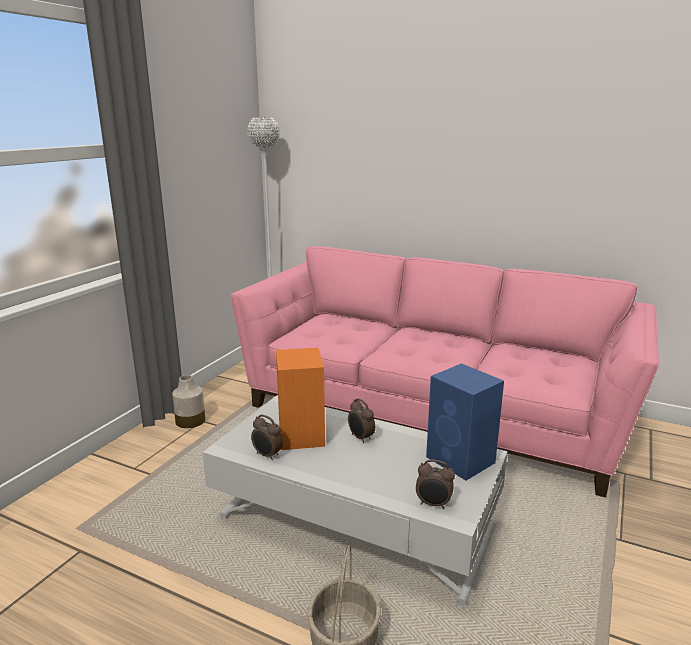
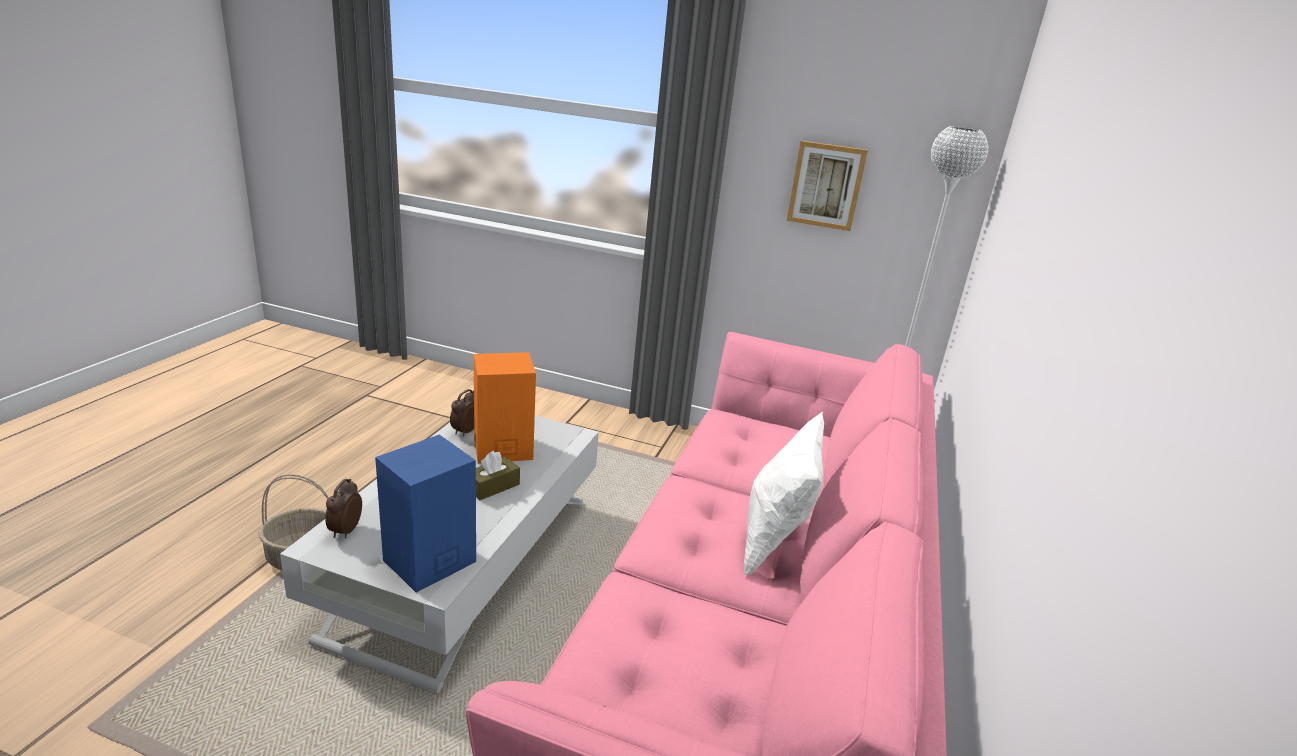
camera: 80 degrees right, 5 degrees up
beige vase [172,375,205,428] -> none
alarm clock [348,398,375,443] -> brown tissue box [476,451,520,500]
none -> white pillow [744,411,824,576]
none -> picture [787,141,868,231]

